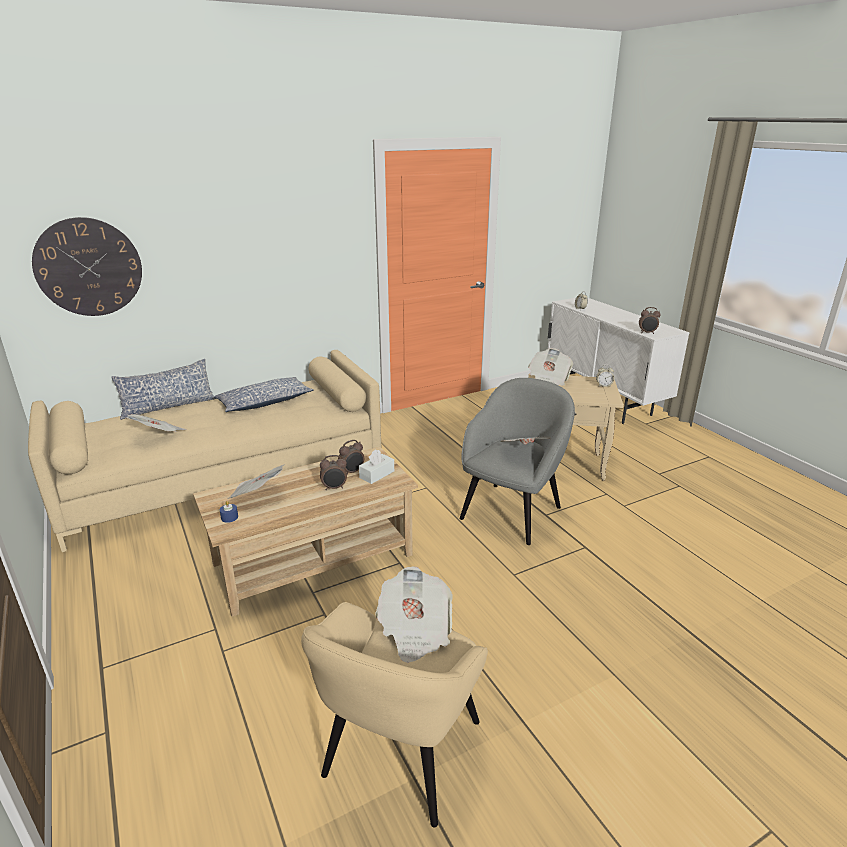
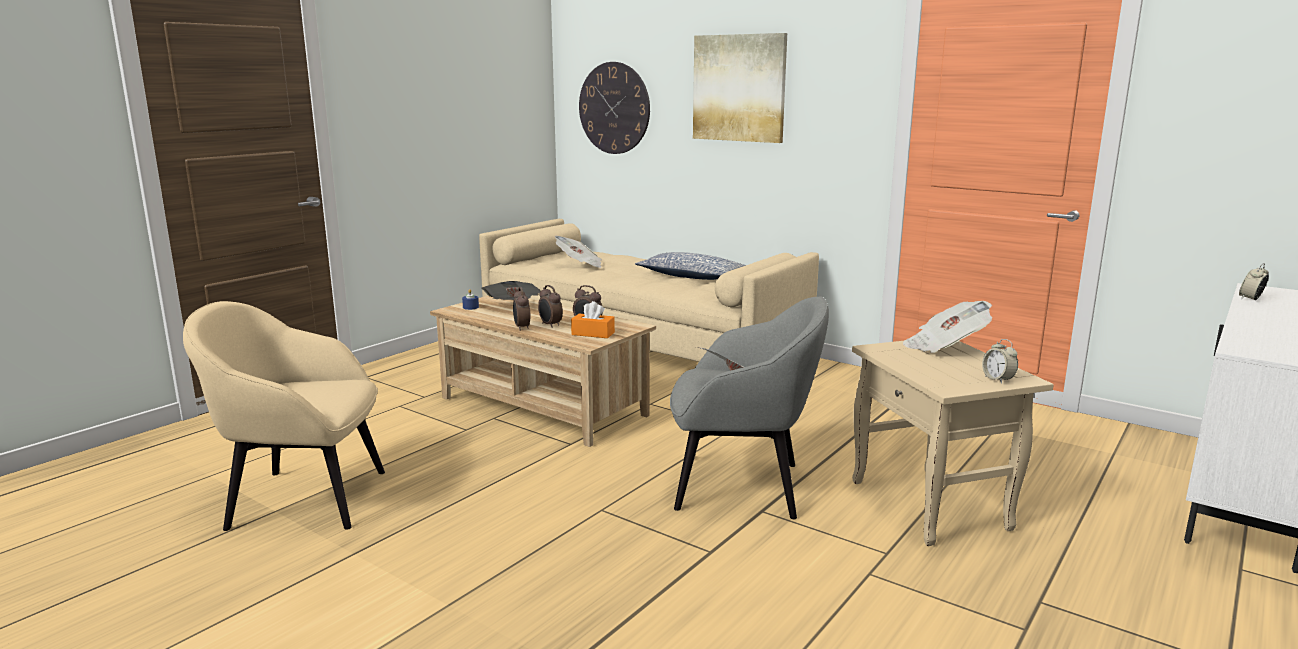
camera: 65 degrees right, 10 degrees down
pillow [112,359,216,420] -> none
white tissue box [359,449,394,484] -> orange tissue box [571,301,615,338]
newspaper [376,566,453,663] -> none
alarm clock [639,307,661,334] -> alarm clock moved to [513,287,530,331]
none -> picture [693,33,787,143]

